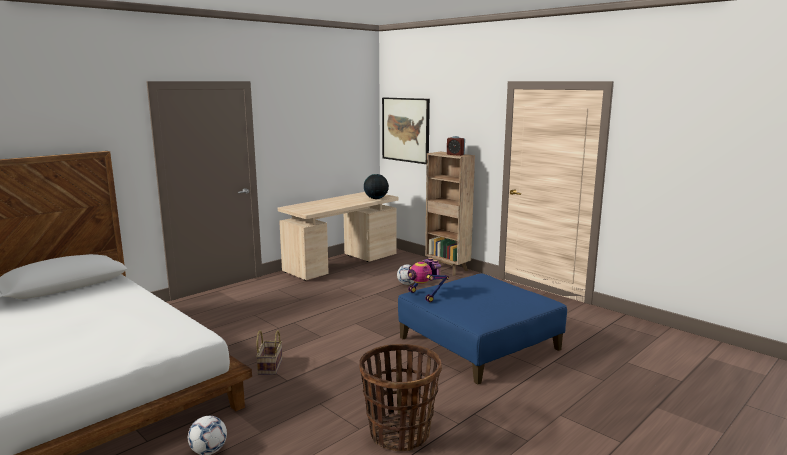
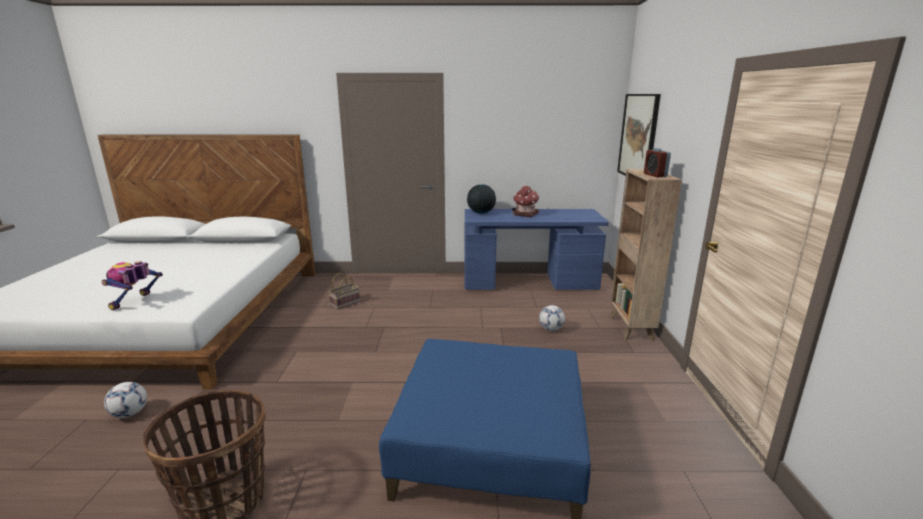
camera: 45 degrees right, 5 degrees up
basket [256,330,283,375] -> basket moved to [328,273,360,310]
beige desk [278,192,399,281] -> blue desk [464,209,609,290]
globe [364,174,389,199] -> globe moved to [467,184,496,214]
toy robot [408,258,449,302] -> toy robot moved to [101,261,163,310]
none -> toy house [512,186,539,217]

